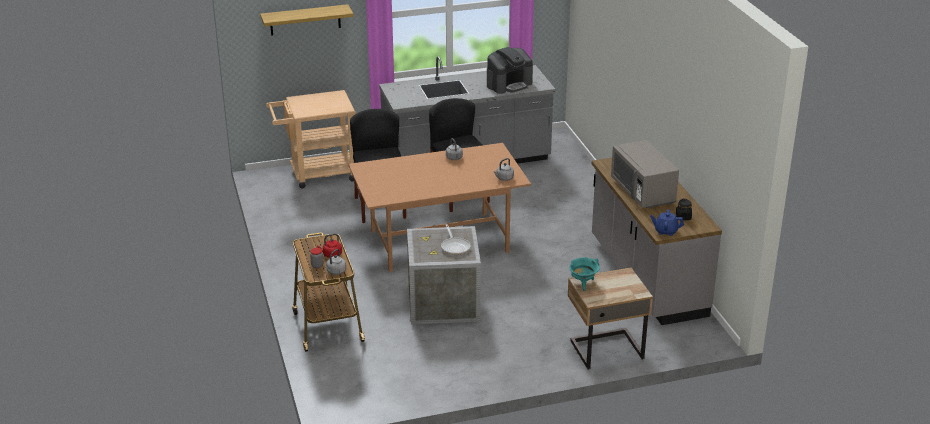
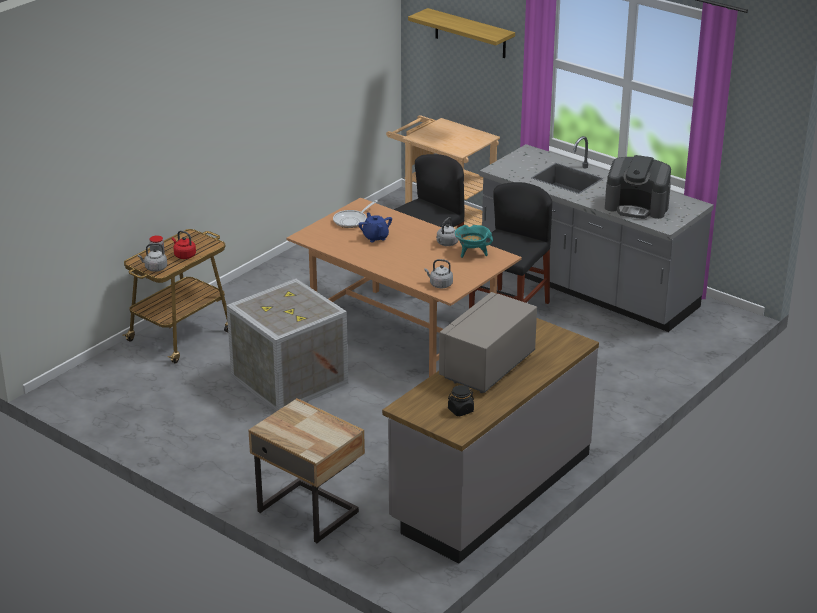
camera: 55 degrees right, 0 degrees up
frying pan [441,224,470,255] -> frying pan moved to [333,200,378,228]
turquoise cooking pot [569,257,600,291] -> turquoise cooking pot moved to [455,225,493,258]
blue teapot [650,209,684,236] -> blue teapot moved to [358,212,392,243]

